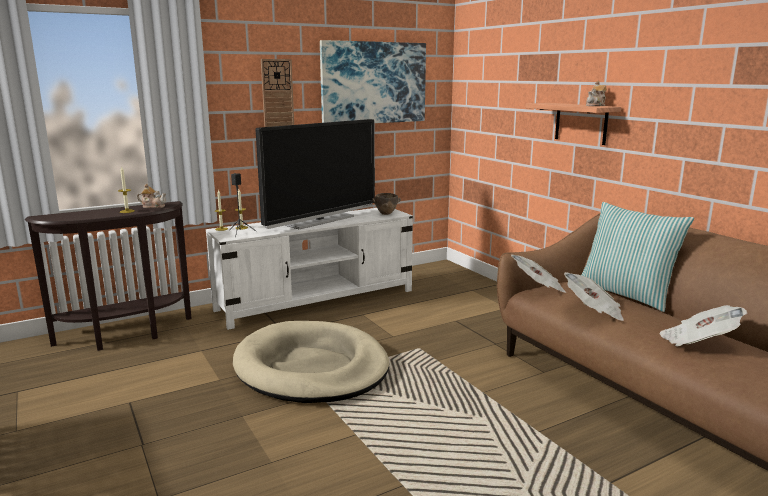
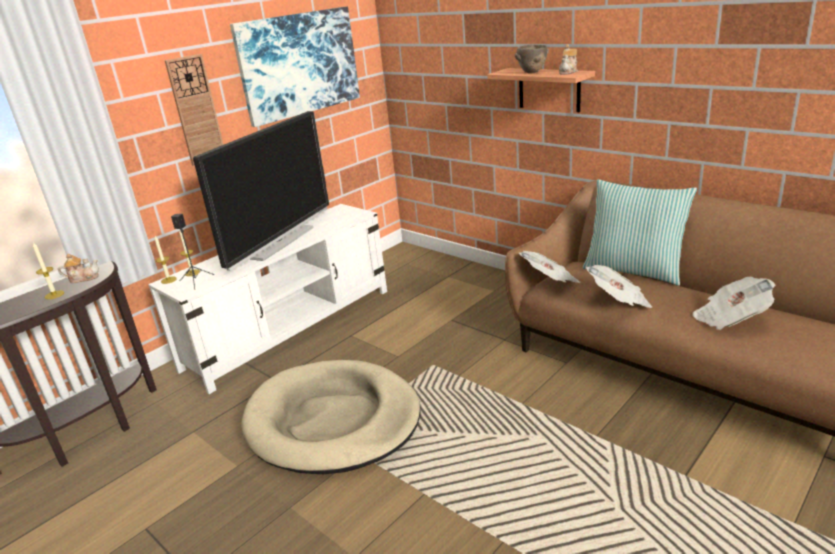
camera: 15 degrees left, 10 degrees up
brown bowl [372,193,401,215] -> brown bowl moved to [515,44,549,74]

